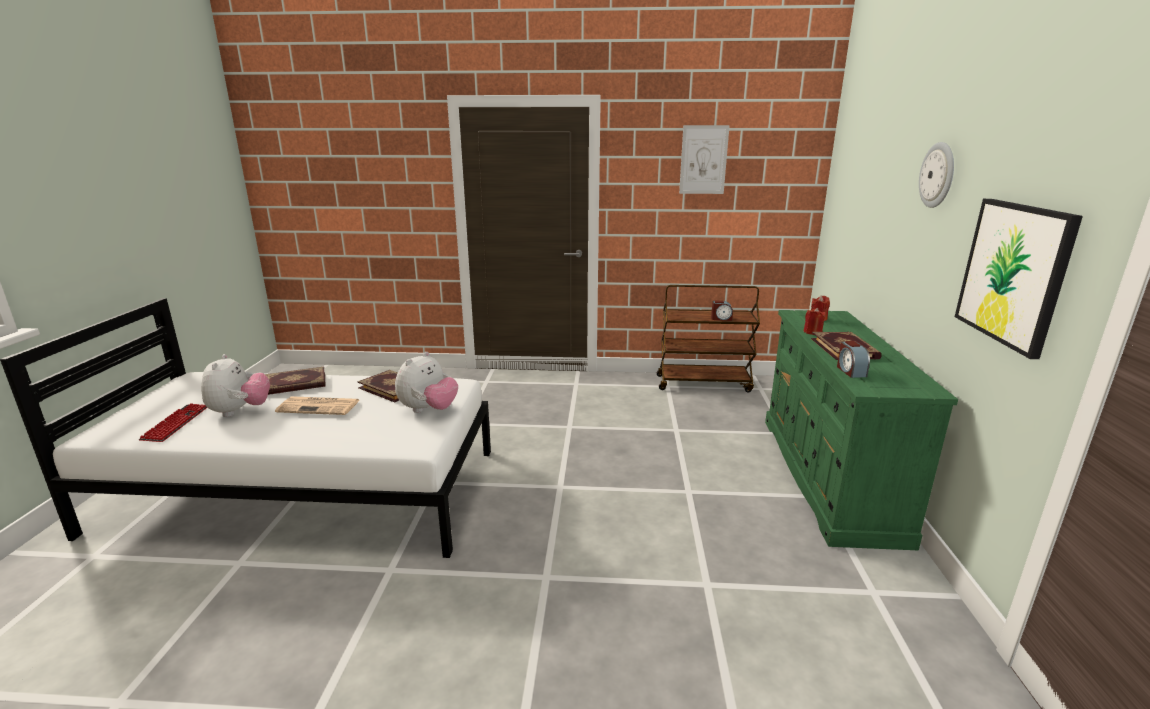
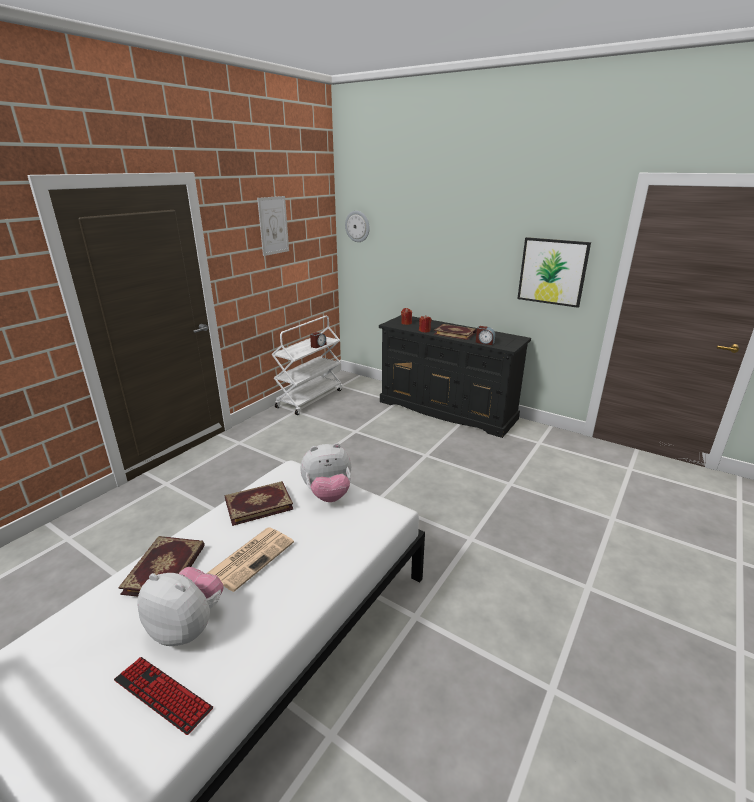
camera: 60 degrees left, 5 degrees up
plush toy [395,352,458,413] -> plush toy turned 105 degrees clockwise [300,443,351,502]
brown cart [657,285,760,393] -> white cart [271,316,342,415]
green dresser [765,310,958,551] -> black dresser [379,315,531,438]
wall clock [919,142,954,208] -> wall clock moved to [345,211,370,242]

